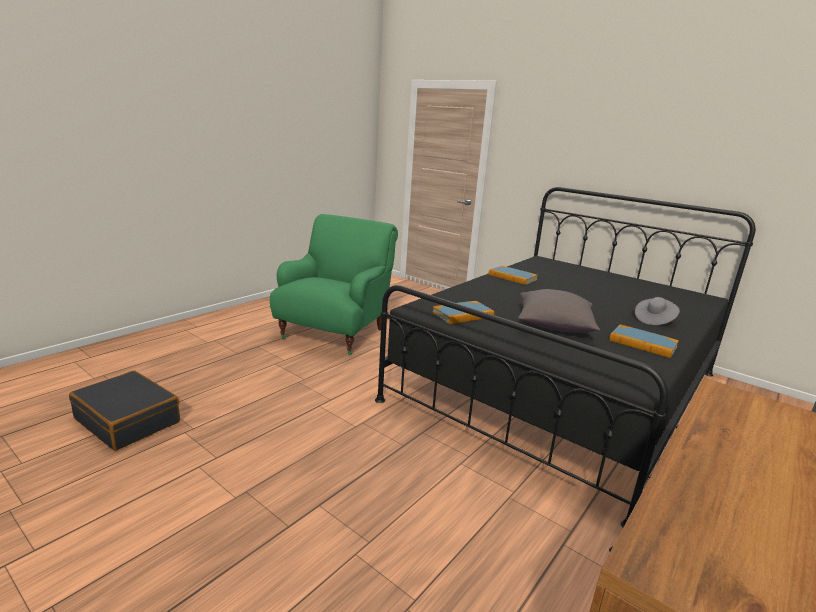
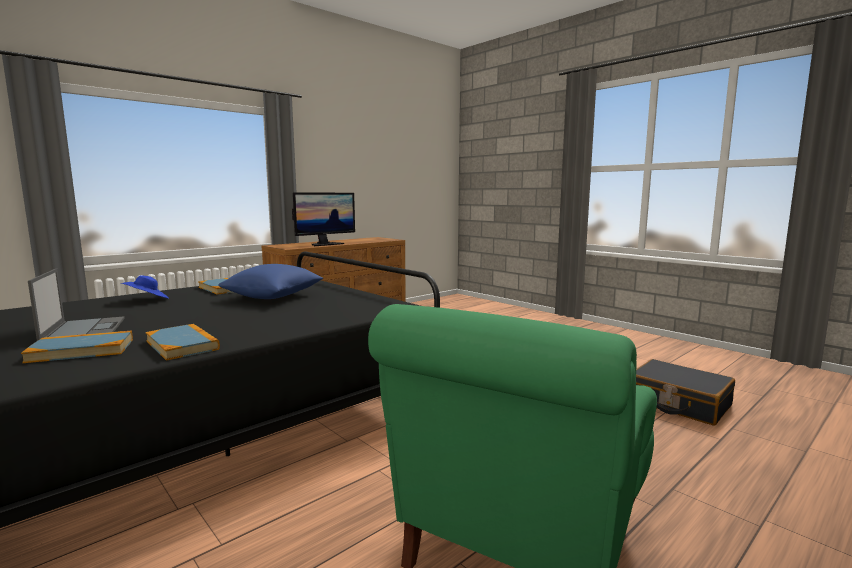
camera: 170 degrees left, 10 degrees down
book [432,301,494,324] -> book moved to [21,331,133,363]
grey pillow [518,289,600,333] -> blue pillow [218,264,323,299]
grey hat [635,297,680,325] -> blue hat [121,275,169,299]
none -> laptop [28,269,125,341]
none -> monitor [292,193,355,246]

